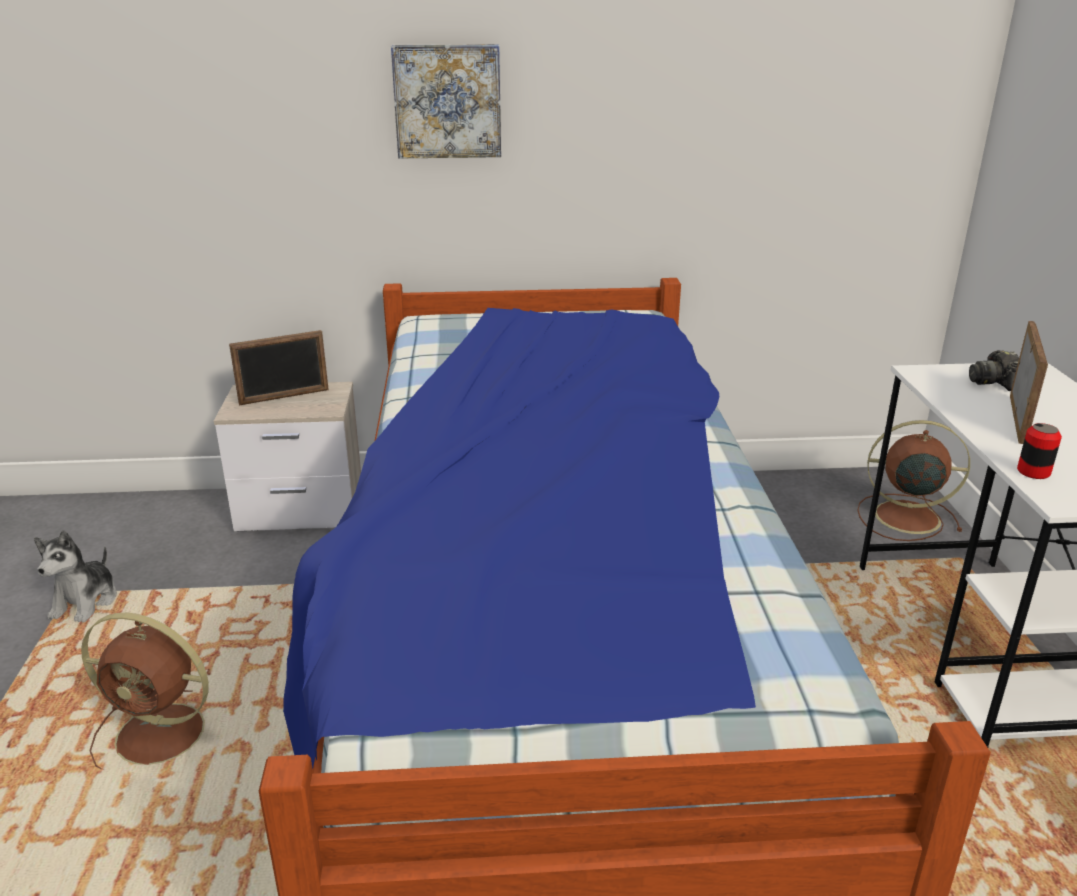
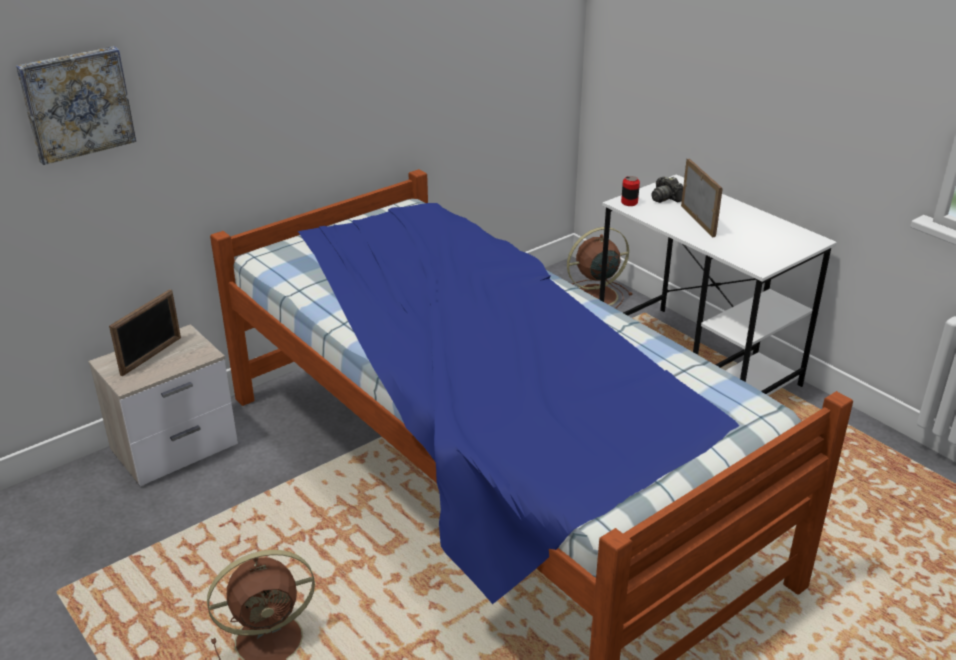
camera: 35 degrees left, 5 degrees up
plush toy [34,530,117,622] -> none
picture [391,44,501,158] -> picture moved to [16,46,136,165]
can [1017,423,1062,479] -> can moved to [621,176,640,206]

